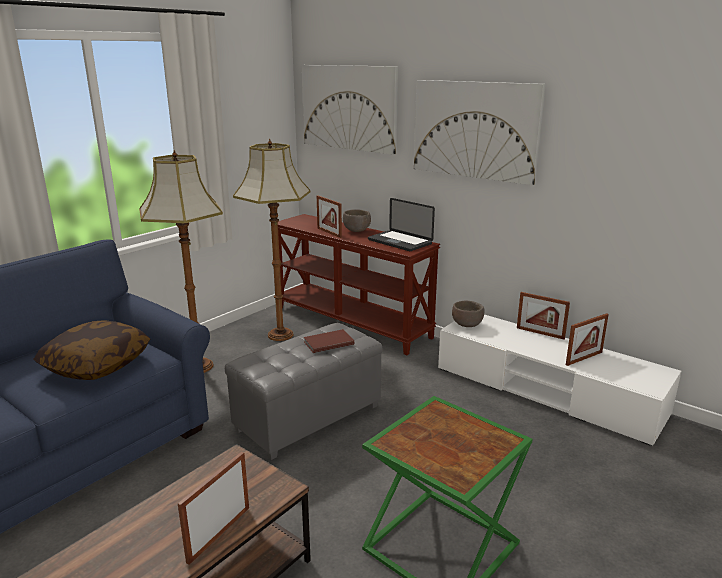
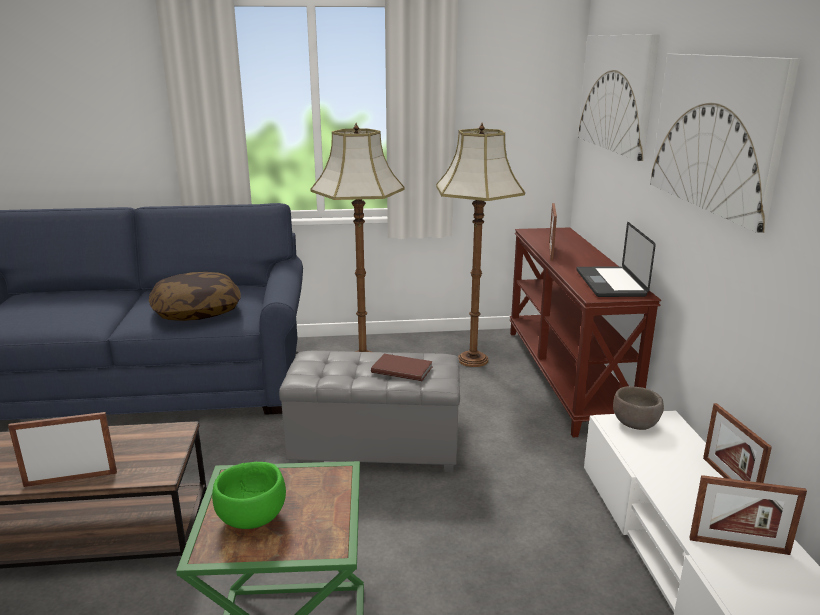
camera: 45 degrees right, 0 degrees up
brown bowl [343,209,371,232] -> none
none -> green bowl [212,462,286,529]

